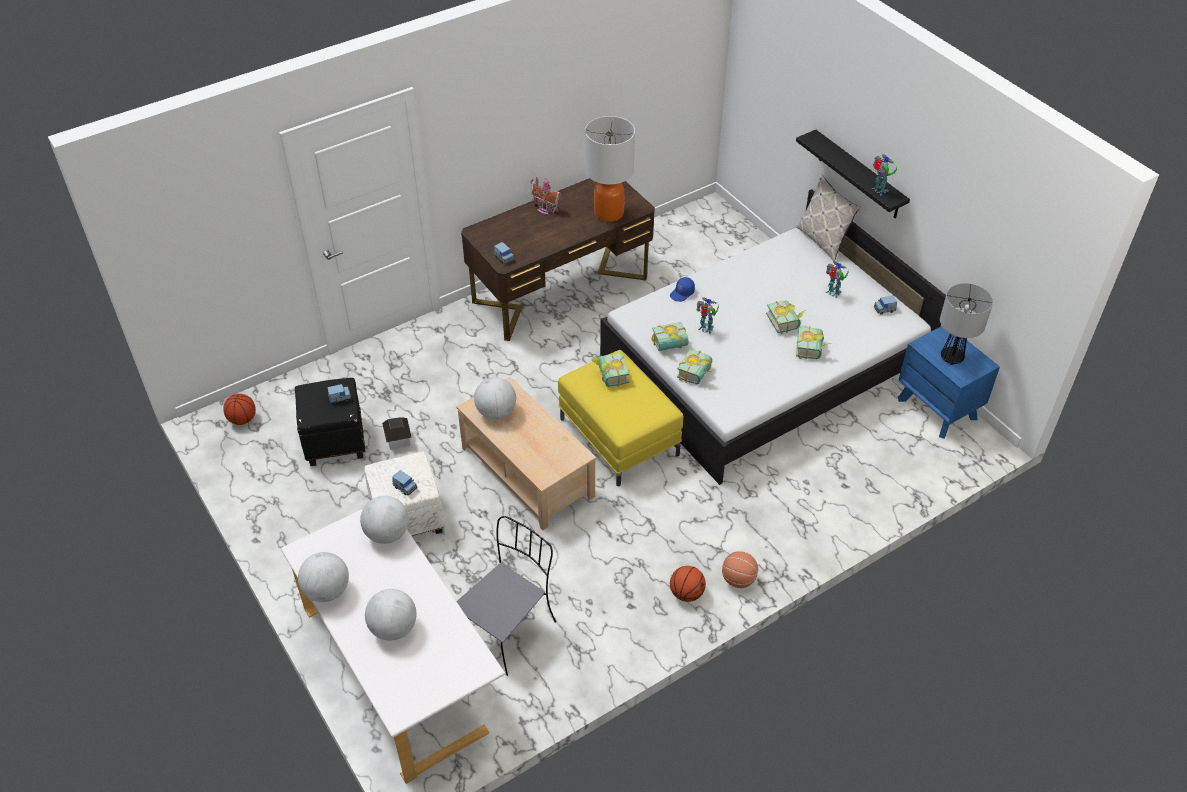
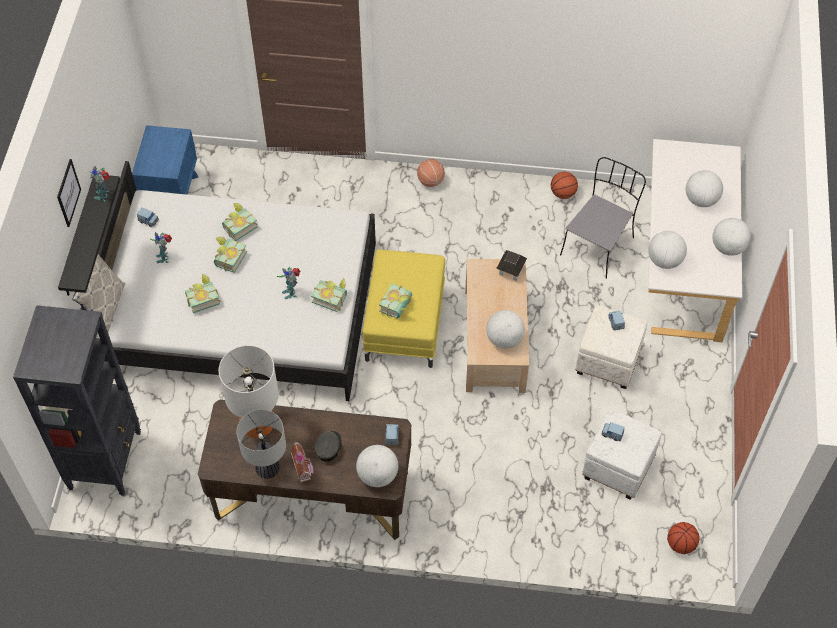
camera: 140 degrees left, 10 degrees up
black ottoman [295,378,365,466] -> white ottoman [582,410,662,500]
toy house [382,417,412,450] -> toy house moved to [496,250,527,281]
grey chair [456,516,556,676] -> grey chair turned 135 degrees clockwise [560,157,646,279]
blue cap [670,277,695,302] -> none
basketball [670,566,706,602] -> basketball moved to [551,172,578,199]
book [677,349,712,385] -> book moved to [185,274,221,313]
table lamp [940,283,993,365] -> table lamp moved to [237,410,286,479]
none -> black bookcase [13,305,141,496]
none -> picture [57,159,81,227]
none -> grey cap [314,431,342,462]
none -> globe [356,445,398,487]

